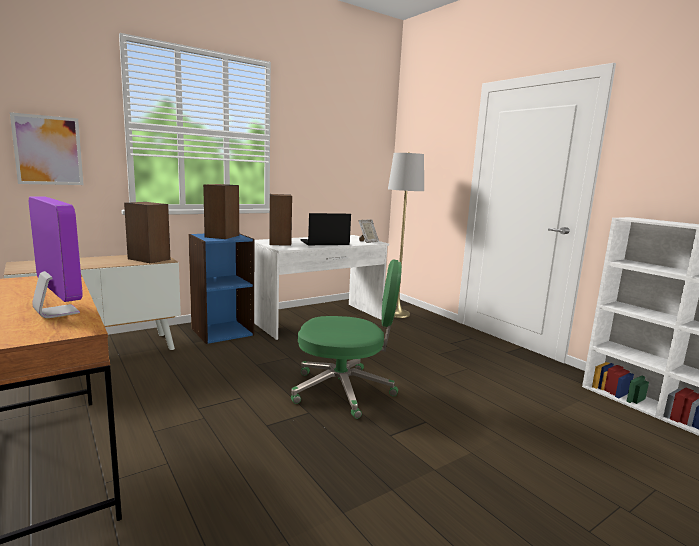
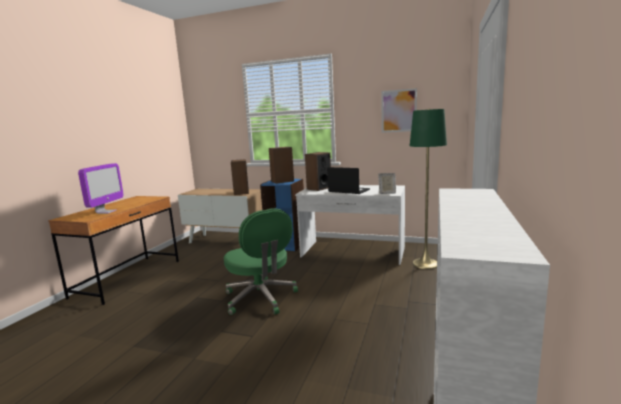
camera: 55 degrees right, 0 degrees up
picture [10,112,84,185] -> picture moved to [381,88,417,133]
grey floor lamp [388,152,424,318] -> green floor lamp [410,108,447,269]

